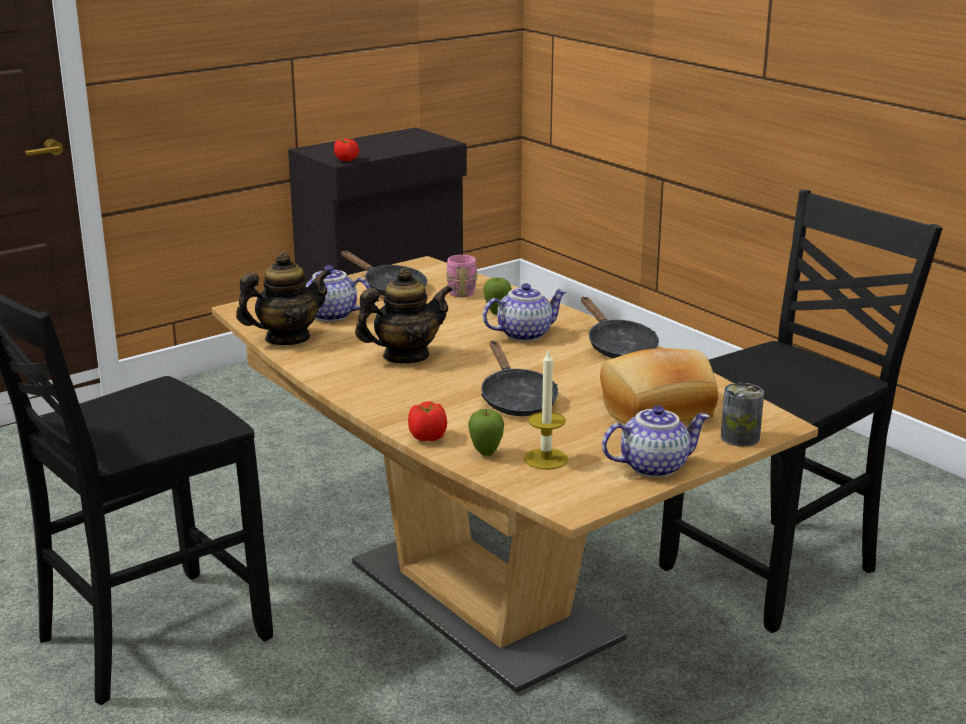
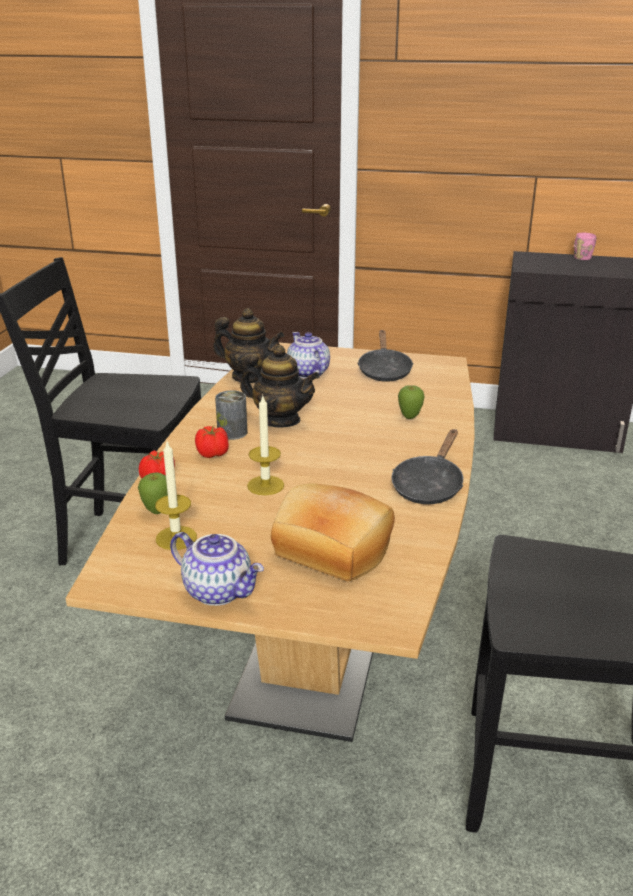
camera: 50 degrees right, 5 degrees up
tomato [334,138,359,162] -> tomato moved to [195,426,229,458]
pink mug [446,255,478,297] -> pink mug moved to [574,233,597,260]
black frying pan [481,341,558,416] -> candle [247,394,284,495]
teapot [483,283,567,341] -> none
can [721,383,764,447] -> can moved to [215,390,247,440]

